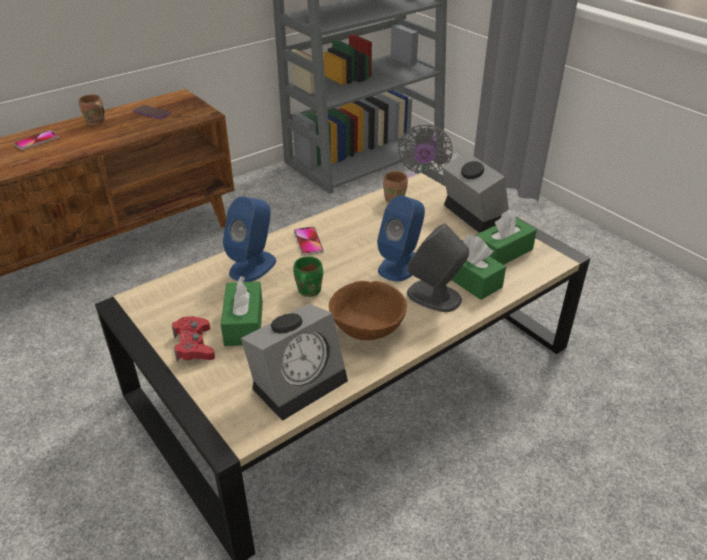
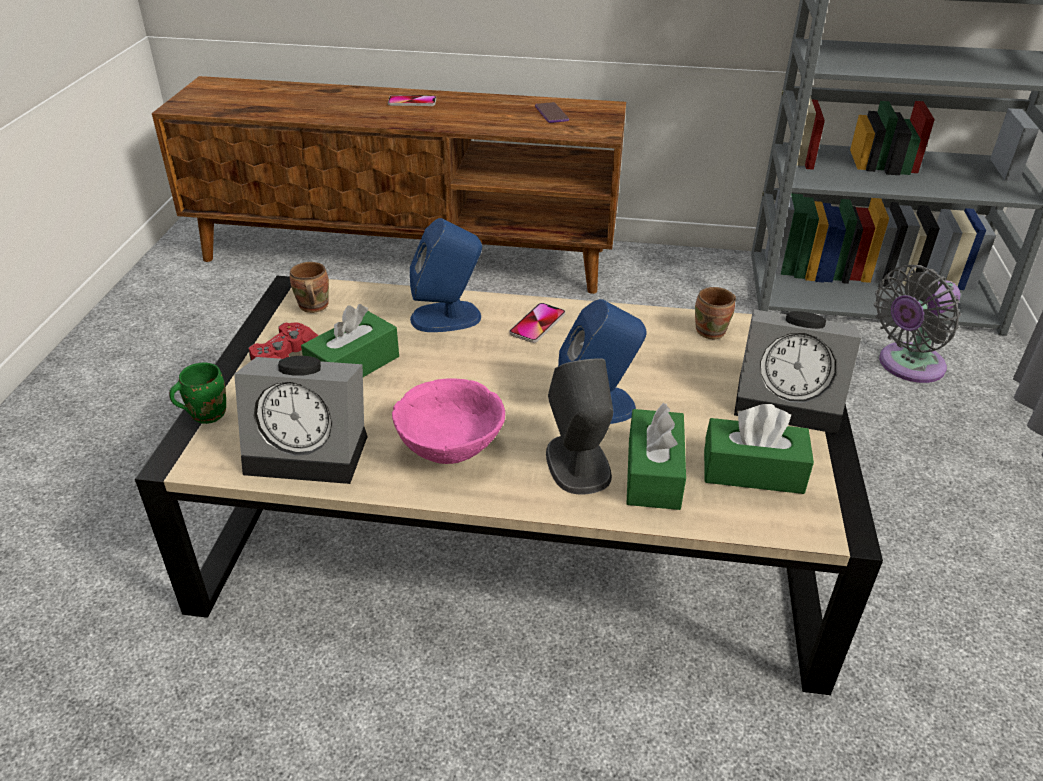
camera: 45 degrees right, 0 degrees up
brown mug [79,94,105,125] -> brown mug moved to [290,262,329,313]
green mug [294,256,323,297] -> green mug moved to [169,362,226,424]
brown bowl [329,281,407,340] -> pink bowl [392,378,505,464]
alarm clock [442,151,509,233] -> alarm clock turned 90 degrees clockwise [734,309,861,434]

